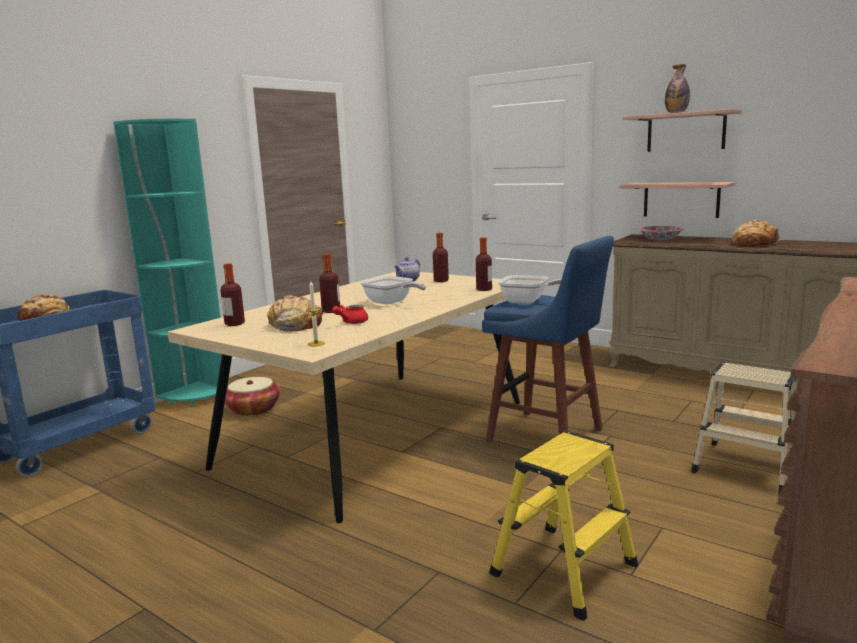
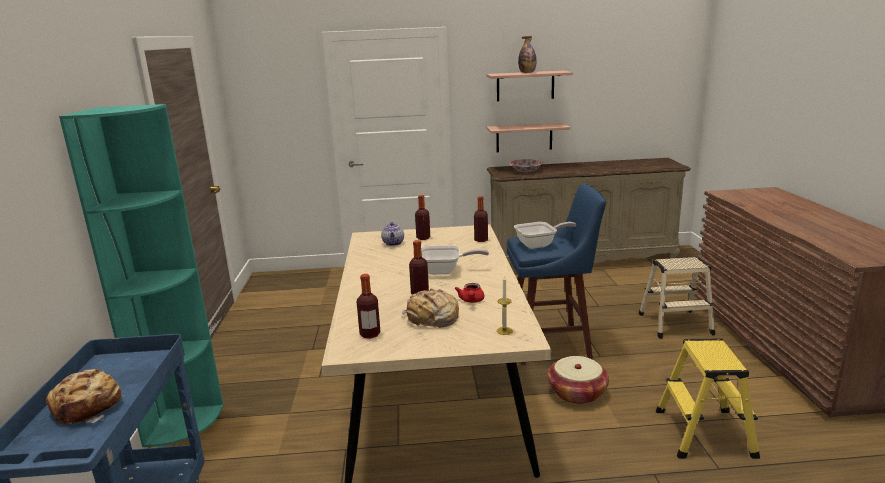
camera: 40 degrees left, 5 degrees up
basket [225,377,280,416] -> basket moved to [547,356,609,404]
bread [732,220,780,247] -> none

